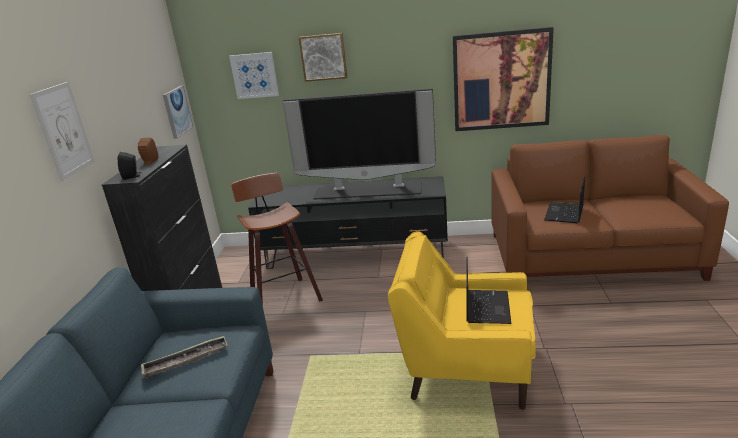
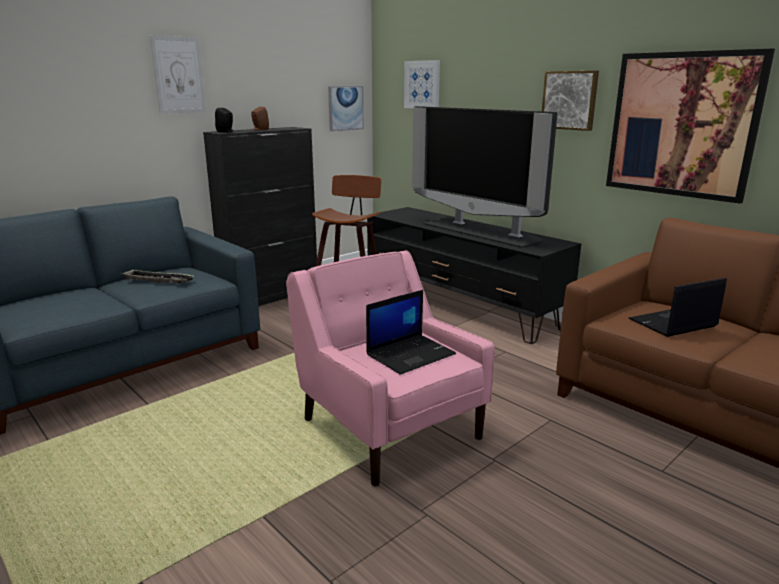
camera: 40 degrees right, 5 degrees down
picture [299,33,347,82] -> picture moved to [542,71,599,131]
yellow armchair [388,231,536,410] -> pink armchair [286,250,494,487]

